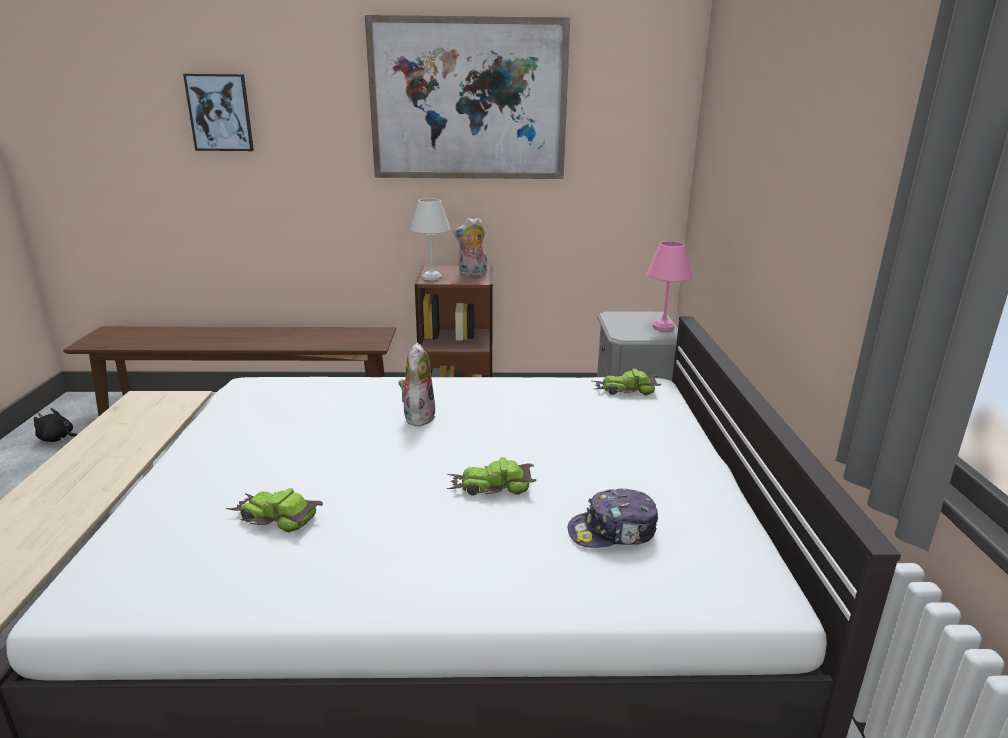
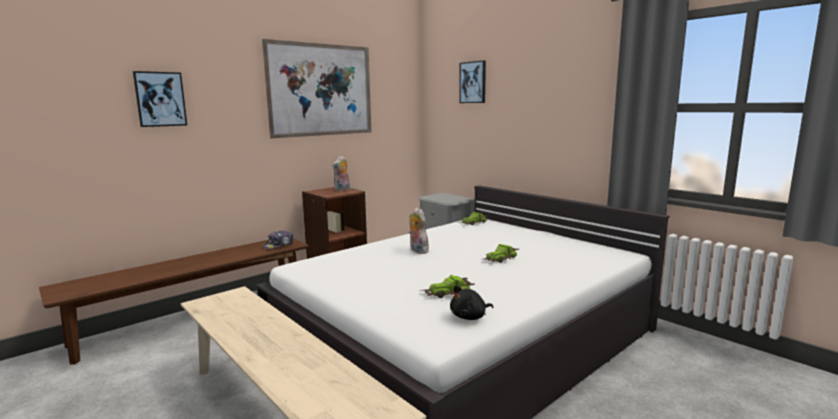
camera: 40 degrees left, 10 degrees down
black plush toy [34,408,78,442] -> black plush toy moved to [450,285,493,320]
white table lamp [410,199,451,281] -> none
cap [567,488,658,548] -> cap moved to [262,230,294,249]
pink table lamp [647,241,692,331] -> none
none -> picture [459,60,486,103]

